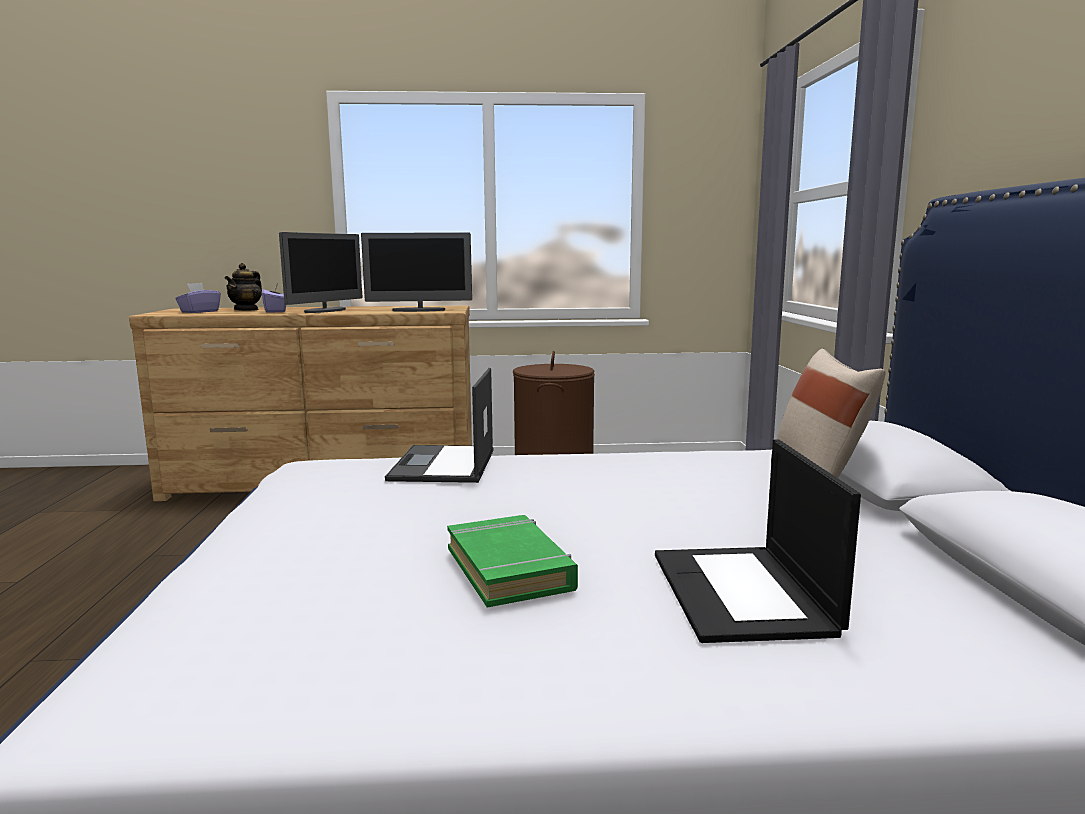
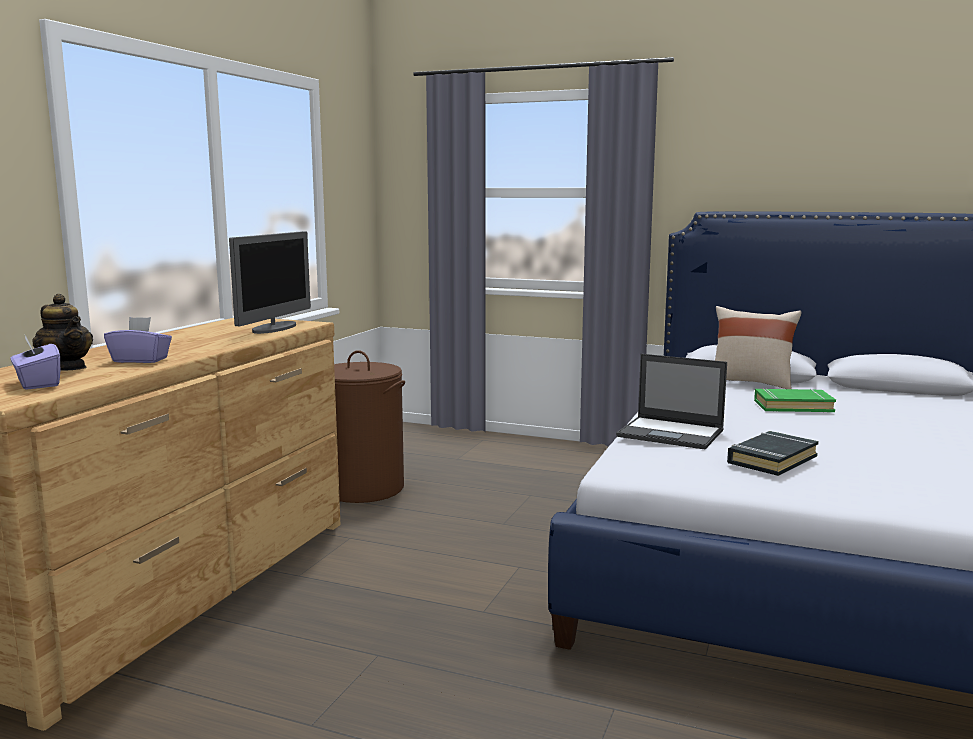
camera: 65 degrees left, 0 degrees up
monitor [279,232,363,313] -> none
green book [447,515,578,608] -> green book moved to [754,388,836,412]
laptop [655,439,861,643] -> none
none -> black book [727,431,819,476]

